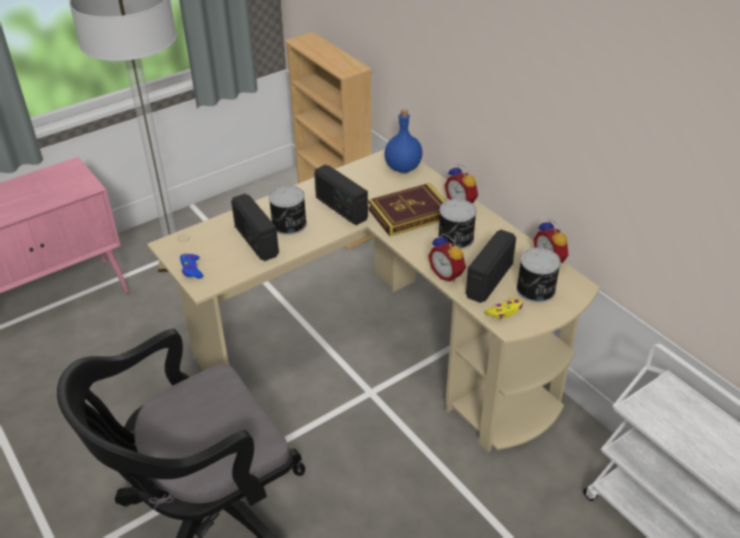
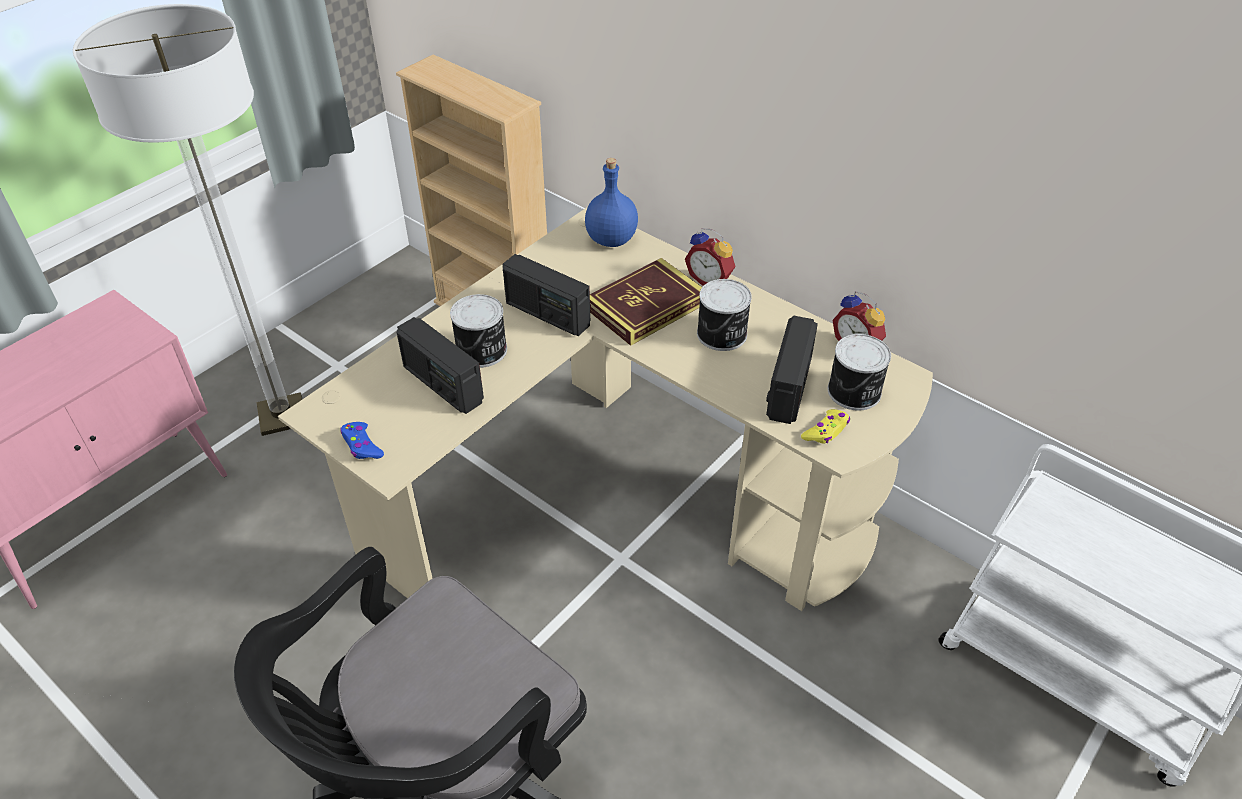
camera: 15 degrees left, 5 degrees up
alarm clock [428,234,466,282] -> none

